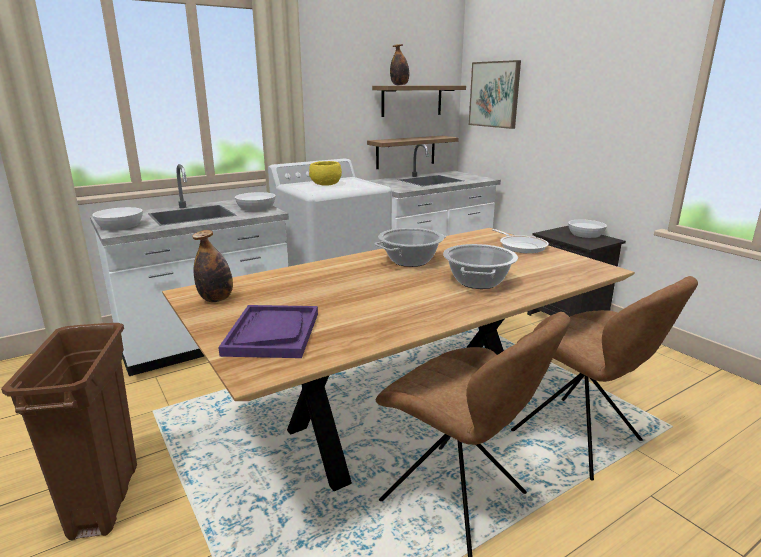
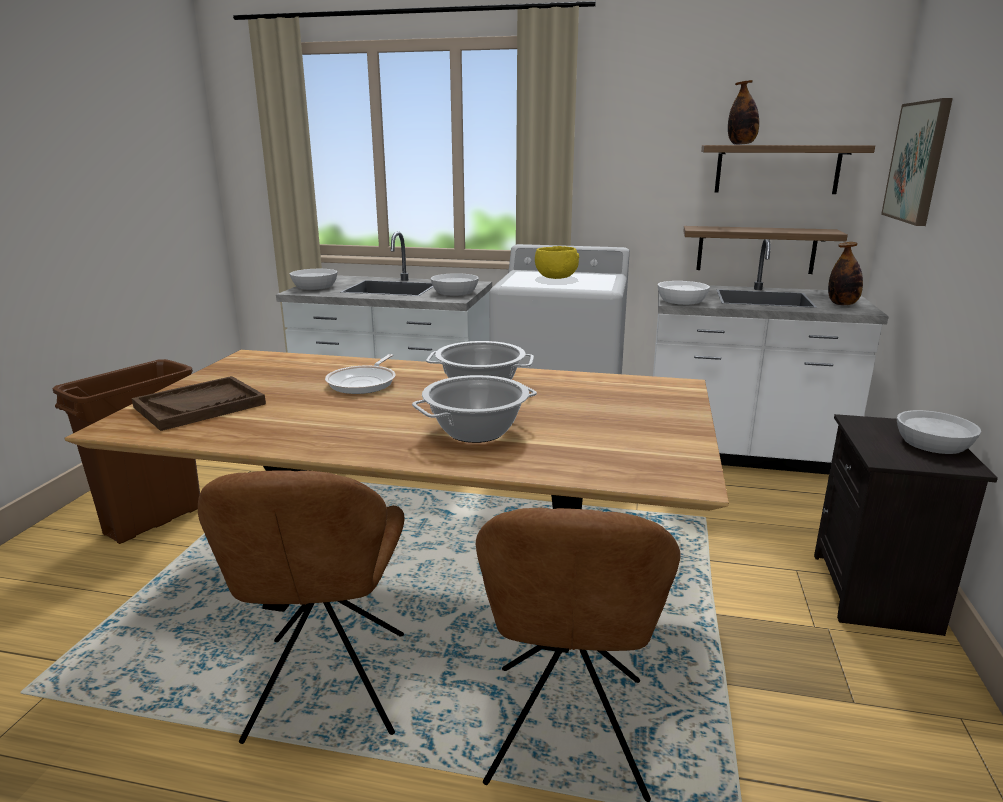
camera: 45 degrees right, 0 degrees up
bottle [192,230,233,302] -> bottle moved to [828,242,863,305]
purple tray [218,305,318,358] -> brown tray [132,376,266,431]
frying pan [492,229,549,253] -> frying pan moved to [325,354,396,394]
none -> white bowl [658,281,710,305]

